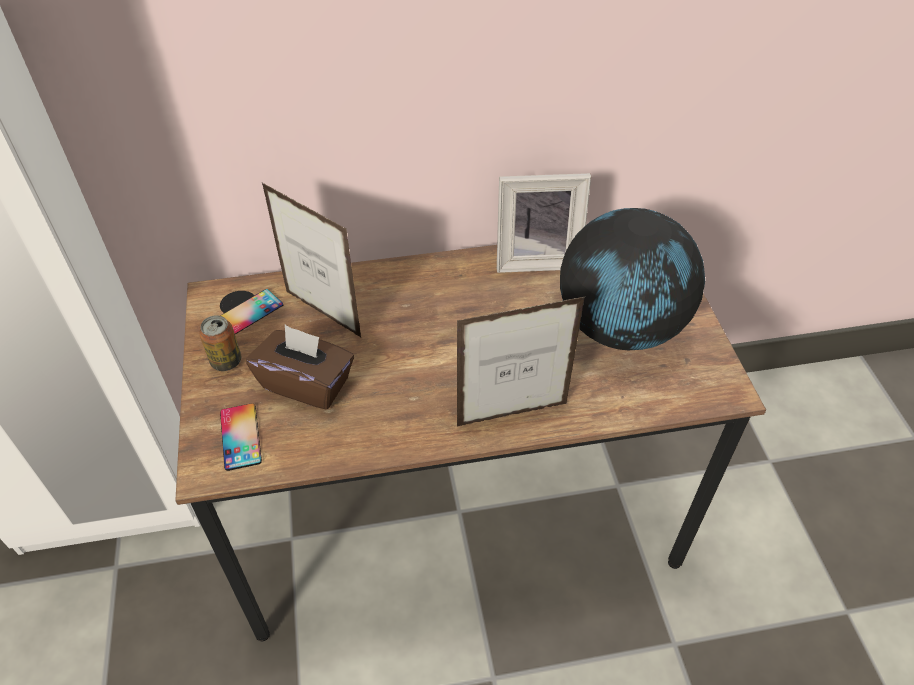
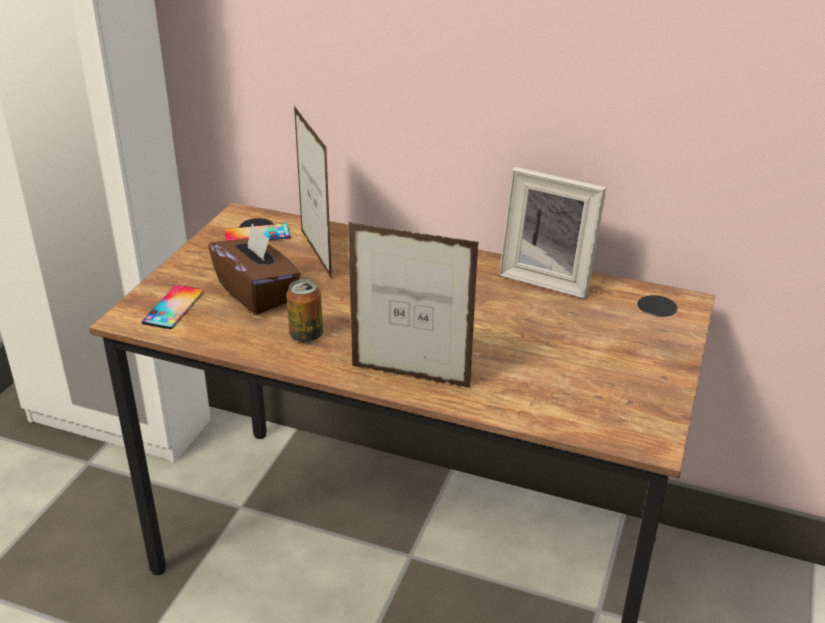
camera: 30 degrees right, 15 degrees down
can [199,315,241,371] -> can moved to [286,279,323,342]
globe [560,208,705,350] -> none

